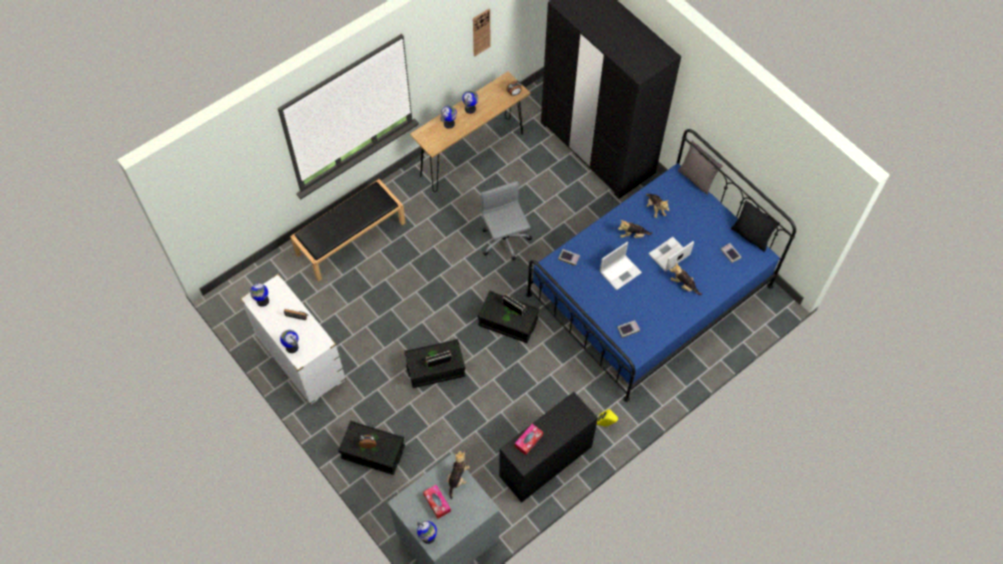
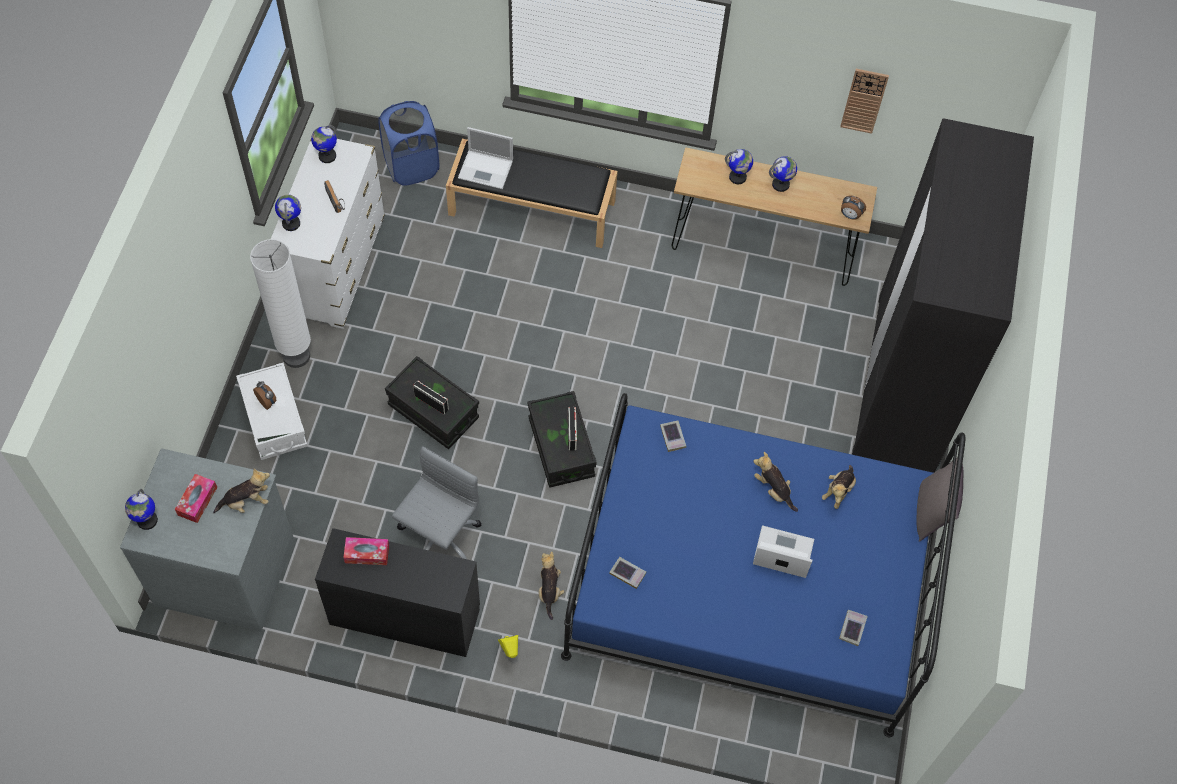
camera: 50 degrees right, 0 degrees up
black storage box [338,421,405,475] -> white storage box [236,363,307,460]
grey office chair [481,181,532,261] -> grey office chair moved to [392,446,481,559]
laptop [600,242,642,290] -> laptop moved to [458,127,513,189]
plush toy [670,263,702,295] -> plush toy moved to [539,551,565,620]
black pillow [731,201,779,251] -> none
none -> white floor lamp [250,239,311,368]
none -> blue laundry basket [378,101,439,186]

